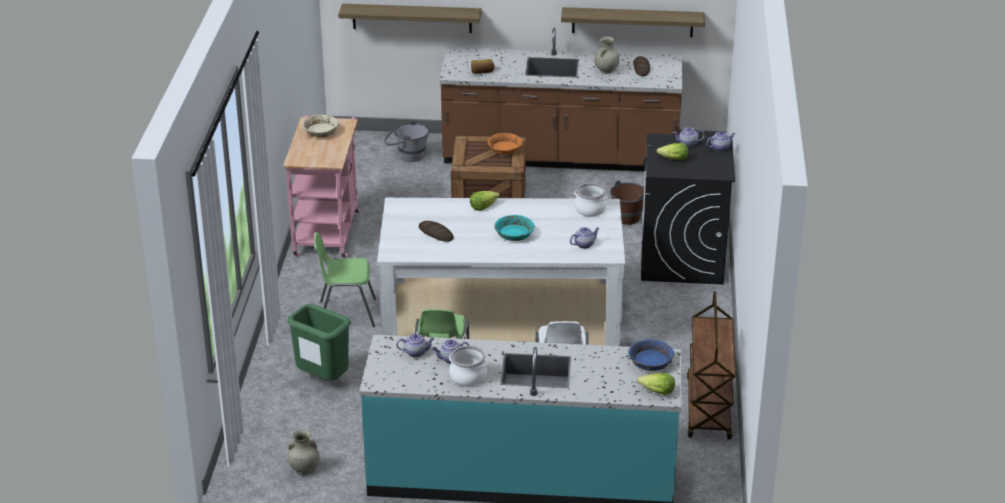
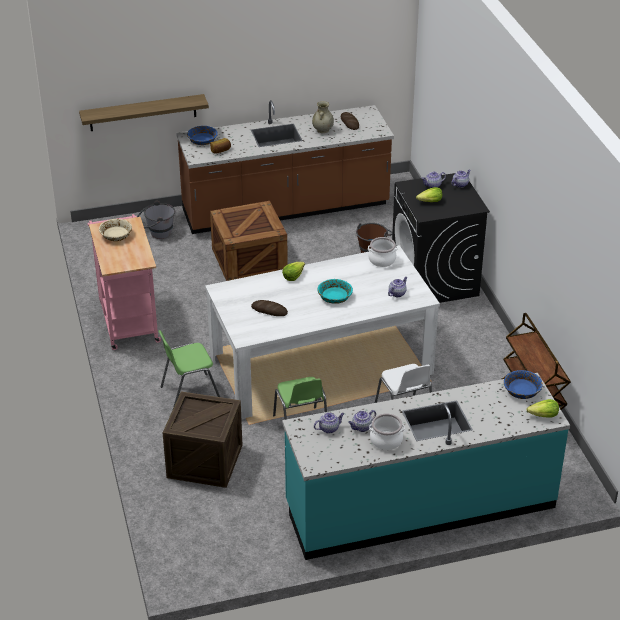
camera: 20 degrees left, 5 degrees up
green trash can [287,304,351,380] -> crate [163,391,243,488]
beige vase [288,429,320,474] -> none
orange bowl [488,133,523,155] -> none
shelf [561,7,705,37] -> none
none -> blue bowl [187,126,218,145]

